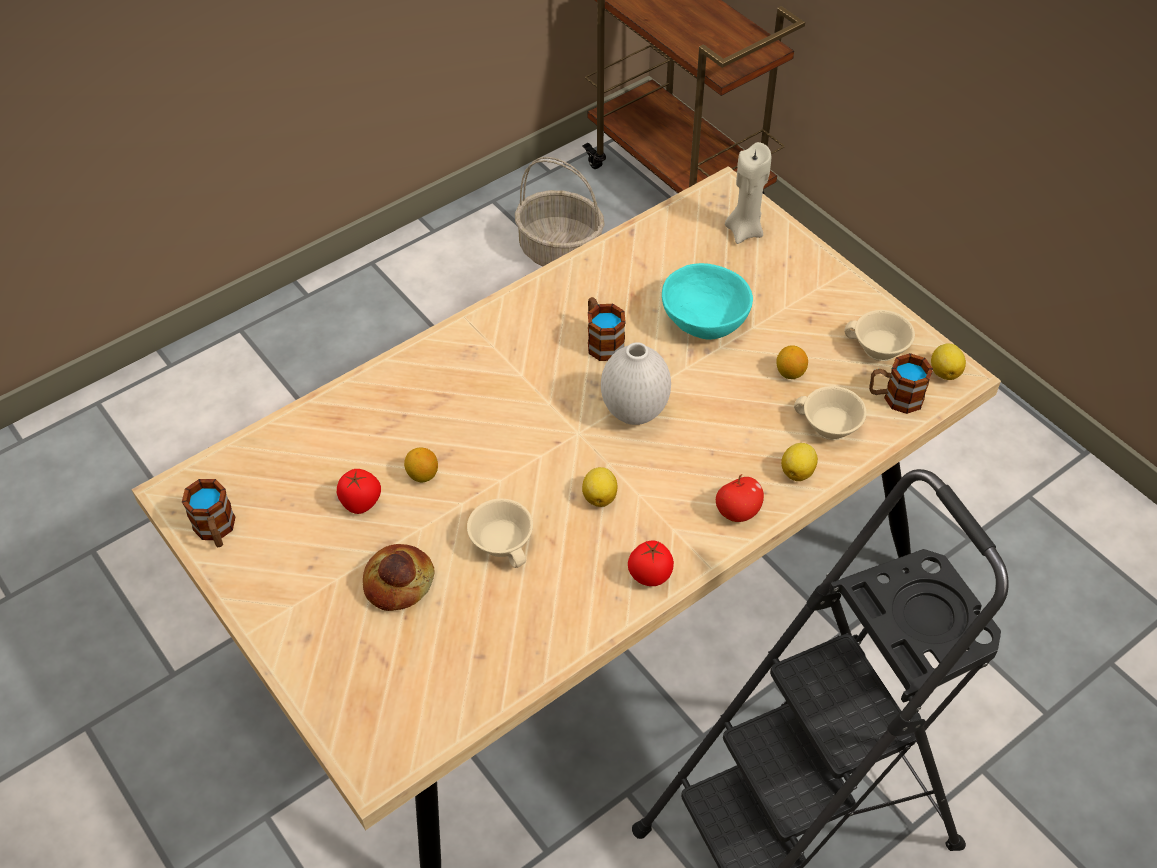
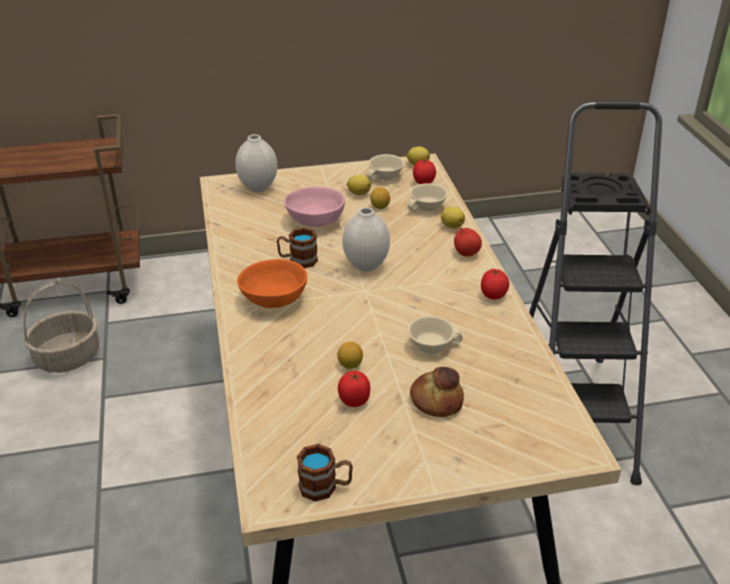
camera: 65 degrees left, 15 degrees down
lemon [582,467,617,507] -> lemon moved to [347,175,371,195]
turquoise bowl [662,263,753,340] -> pink bowl [284,187,345,227]
beige candle [725,142,771,244] -> white vase [235,134,278,192]
mug [869,353,933,414] -> tomato [413,160,436,184]
none -> orange bowl [237,259,307,308]

